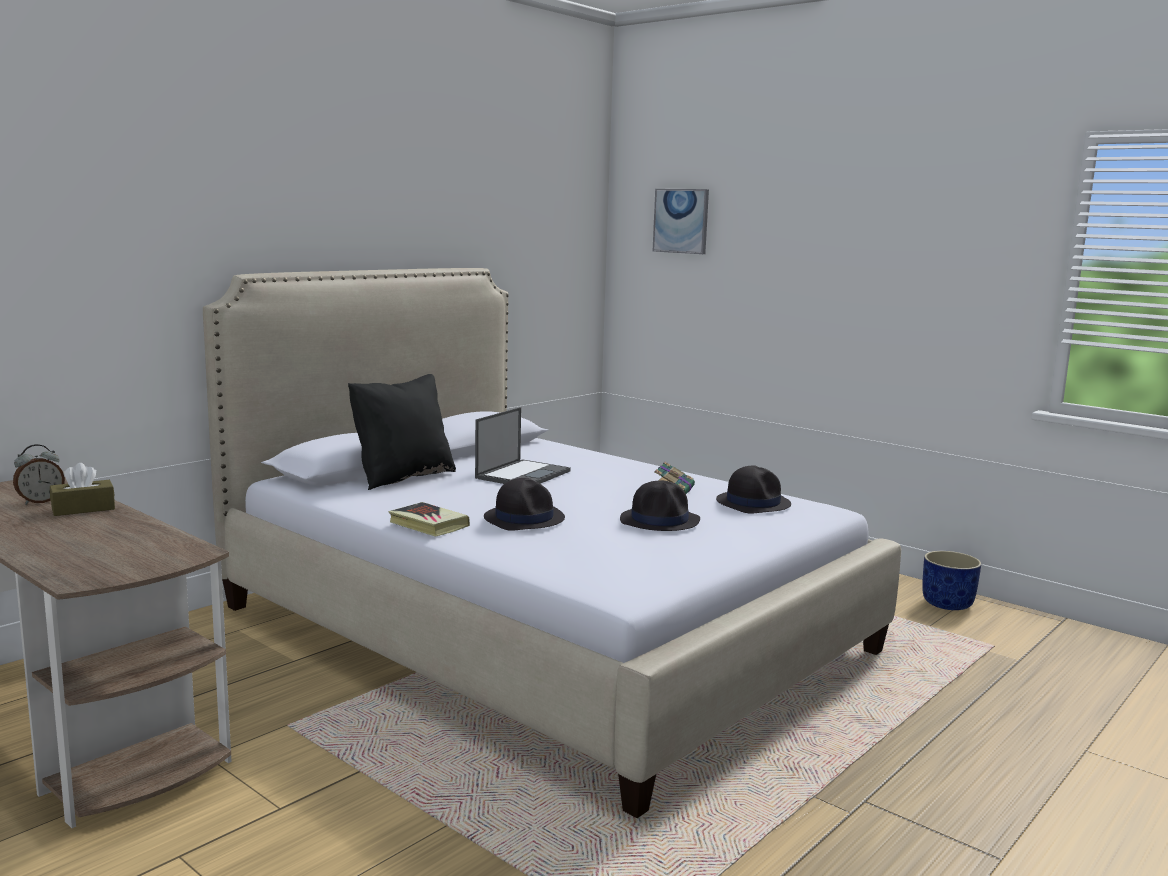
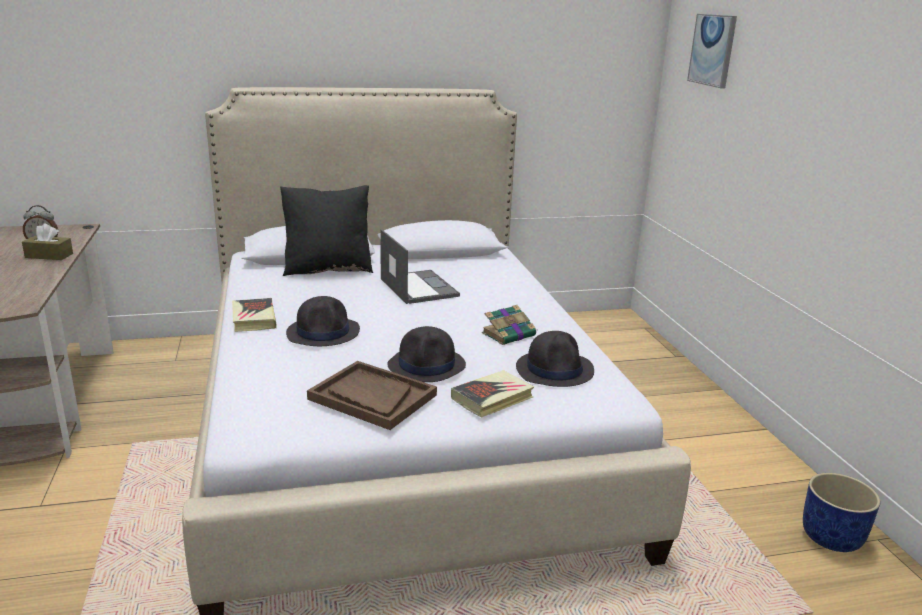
camera: 35 degrees right, 10 degrees up
laptop [475,407,571,484] -> laptop turned 90 degrees counterclockwise [380,229,460,304]
none -> brown tray [307,361,437,430]
none -> book [451,370,534,418]

